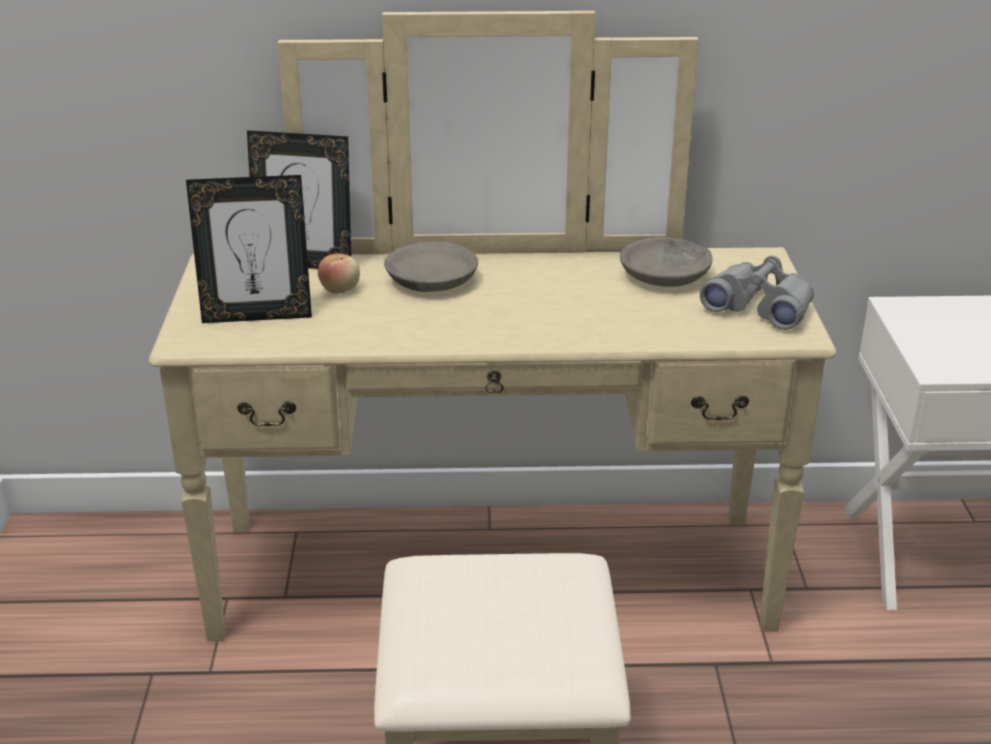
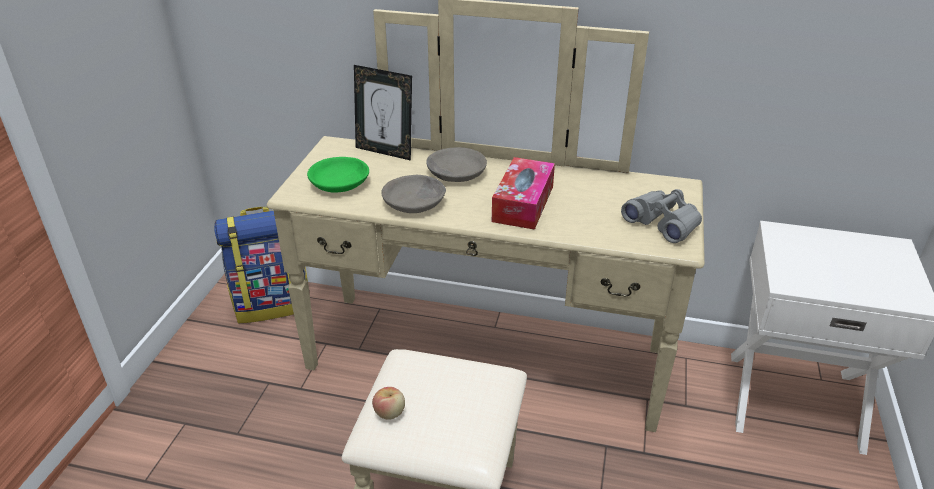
camera: 15 degrees right, 5 degrees up
picture frame [186,175,312,323] -> green bowl [307,157,369,193]
apple [318,253,360,294] -> apple moved to [372,387,405,420]
grey bowl [620,237,713,287] -> grey bowl moved to [381,175,446,213]
none -> backpack [214,207,308,323]
none -> tissue box [492,157,555,230]

